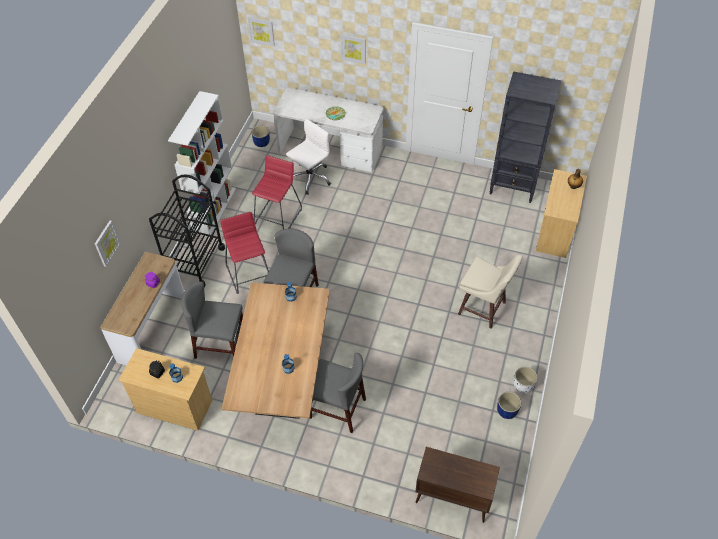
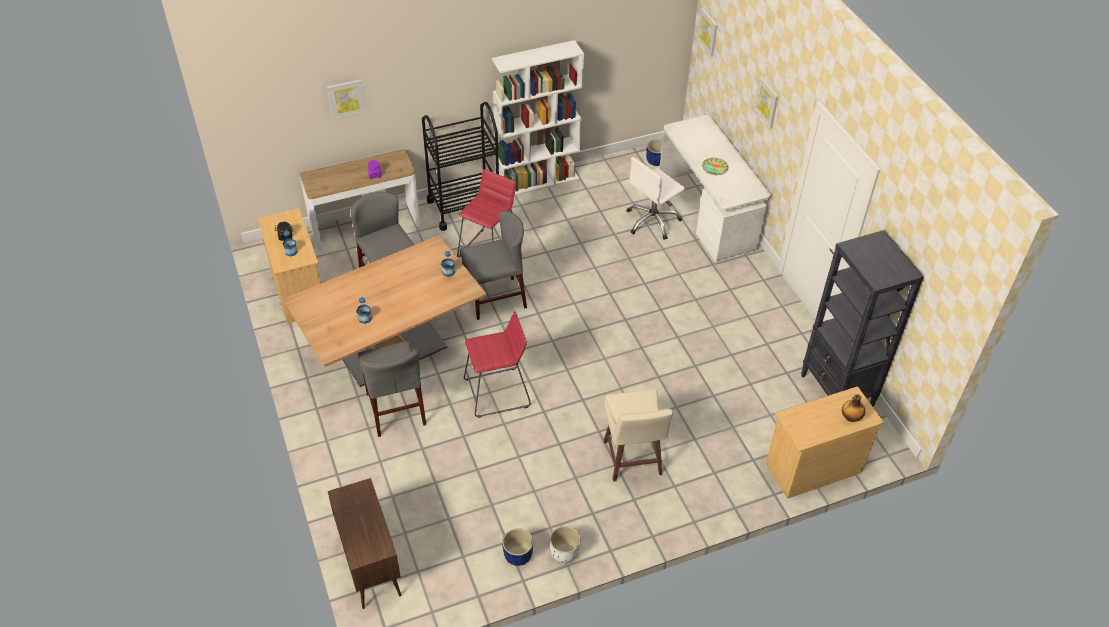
camera: 50 degrees right, 5 degrees down
red stool [252,155,302,230] -> red stool moved to [464,311,531,418]
white office chair [286,118,331,194] -> white office chair turned 135 degrees clockwise [626,157,685,240]

